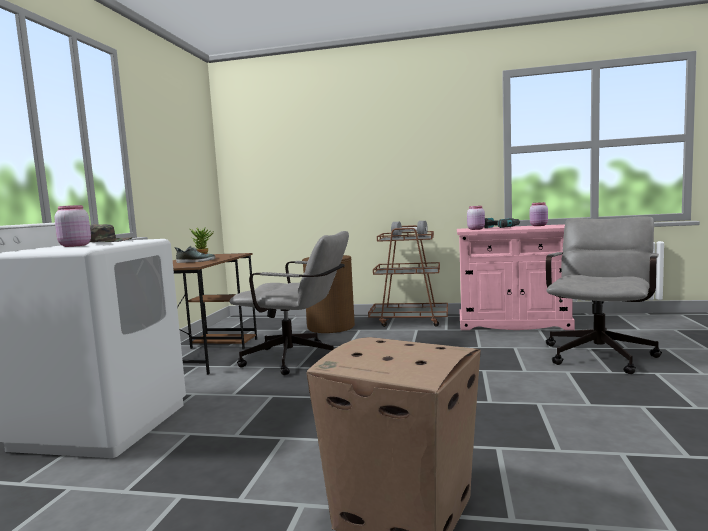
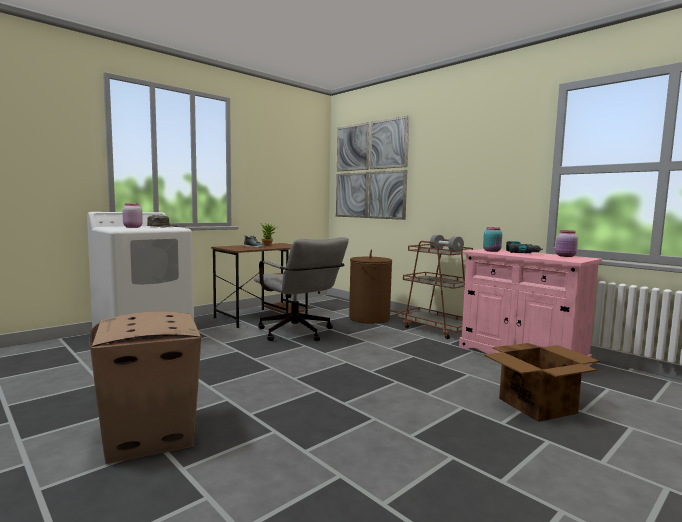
camera: 35 degrees right, 0 degrees up
pink jar [467,206,485,230] -> turquoise jar [483,227,502,252]
grey office chair [545,216,662,374] -> cardboard box [484,343,600,422]
none -> picture [336,116,410,220]

